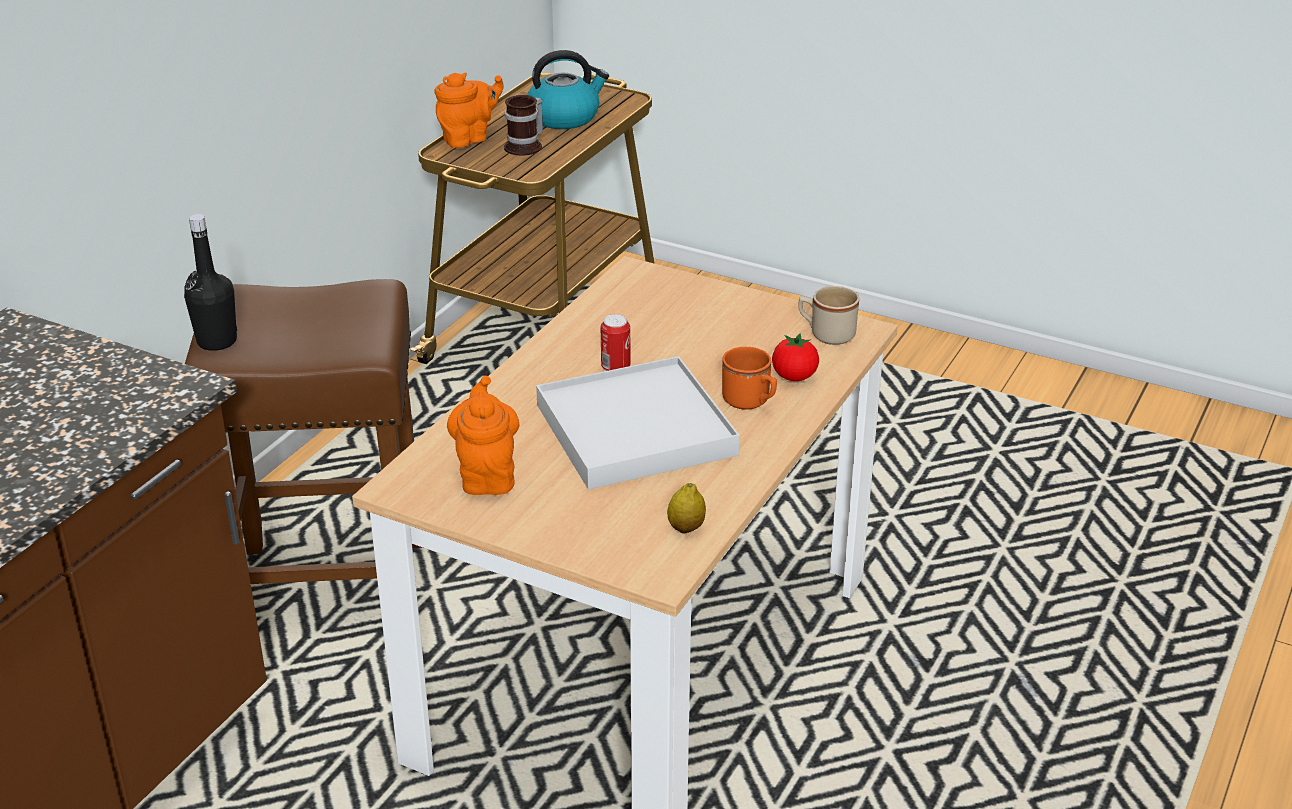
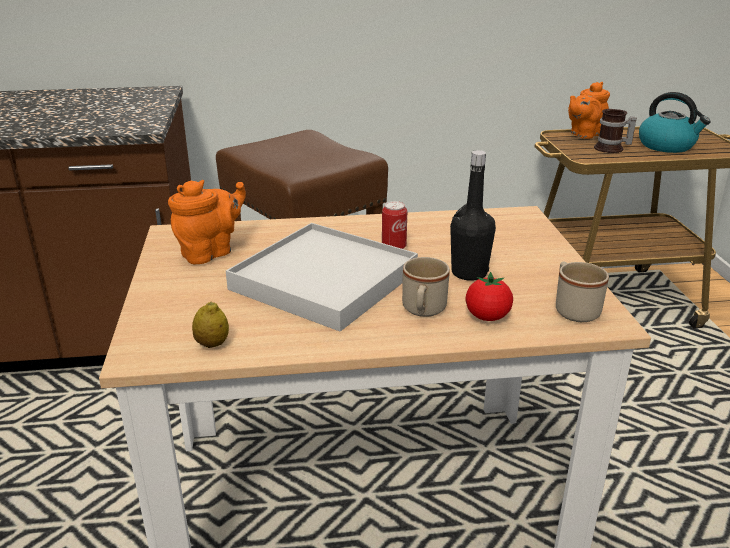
camera: 55 degrees right, 5 degrees down
black bottle [184,214,237,351] -> black bottle moved to [450,150,496,281]
orange teapot [434,72,503,148] -> orange teapot turned 120 degrees clockwise [568,82,610,139]
orange mug [722,347,777,410] -> beige mug [402,257,450,317]

